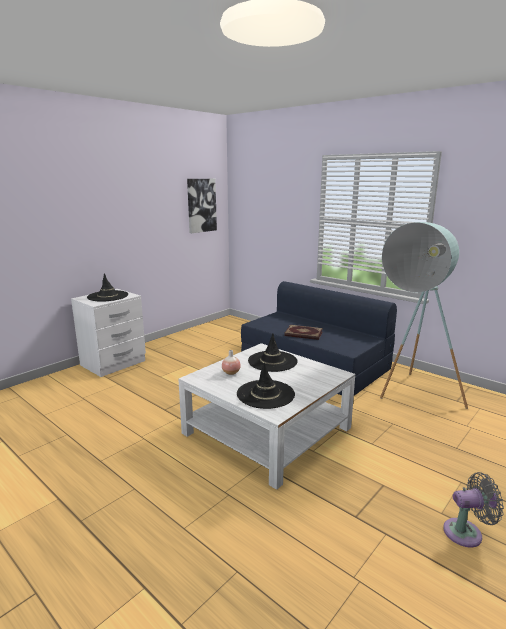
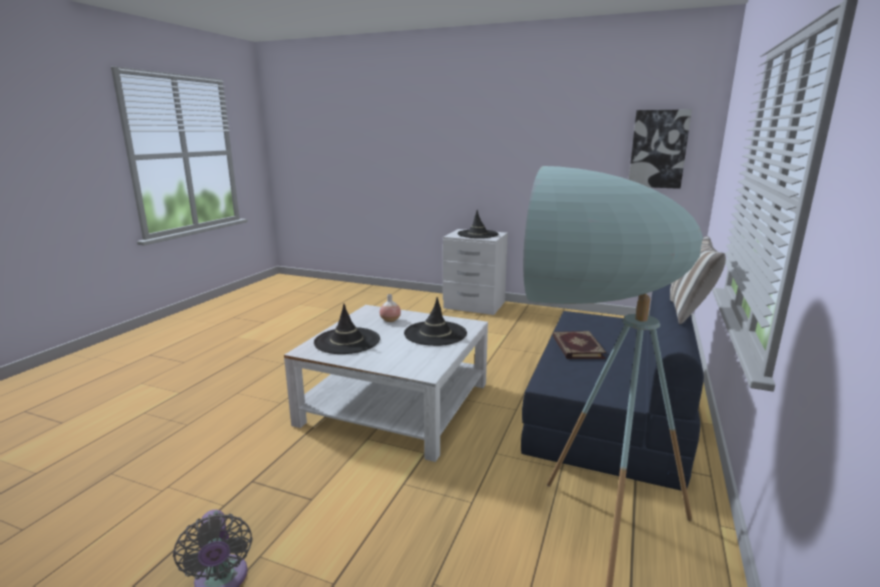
camera: 70 degrees right, 0 degrees up
none -> pillow [670,236,726,325]

